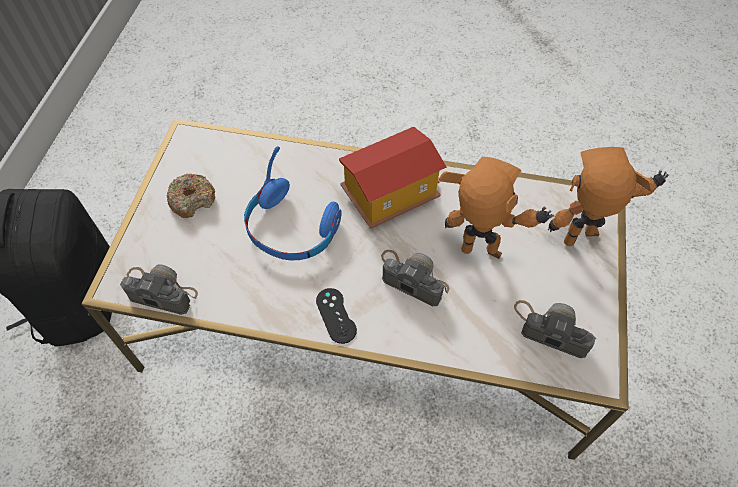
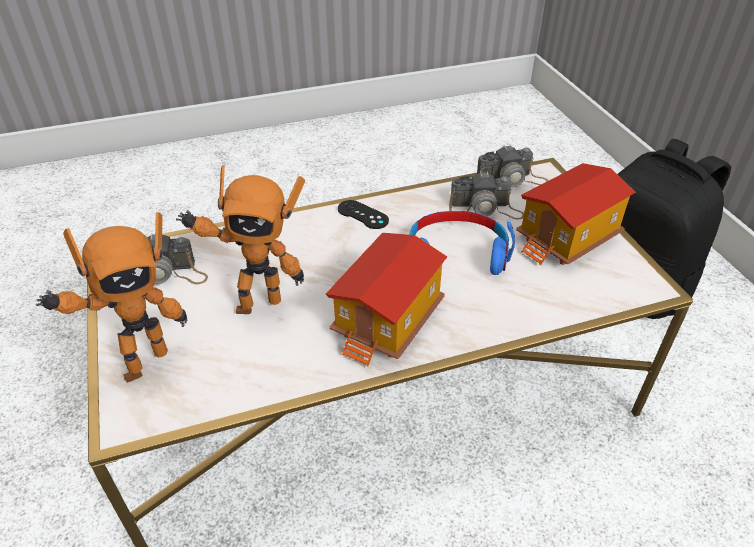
camera: 150 degrees right, 15 degrees down
donut [167,174,215,218] -> toy house [516,163,636,265]
camera [381,250,449,306] -> camera moved to [449,171,524,220]

